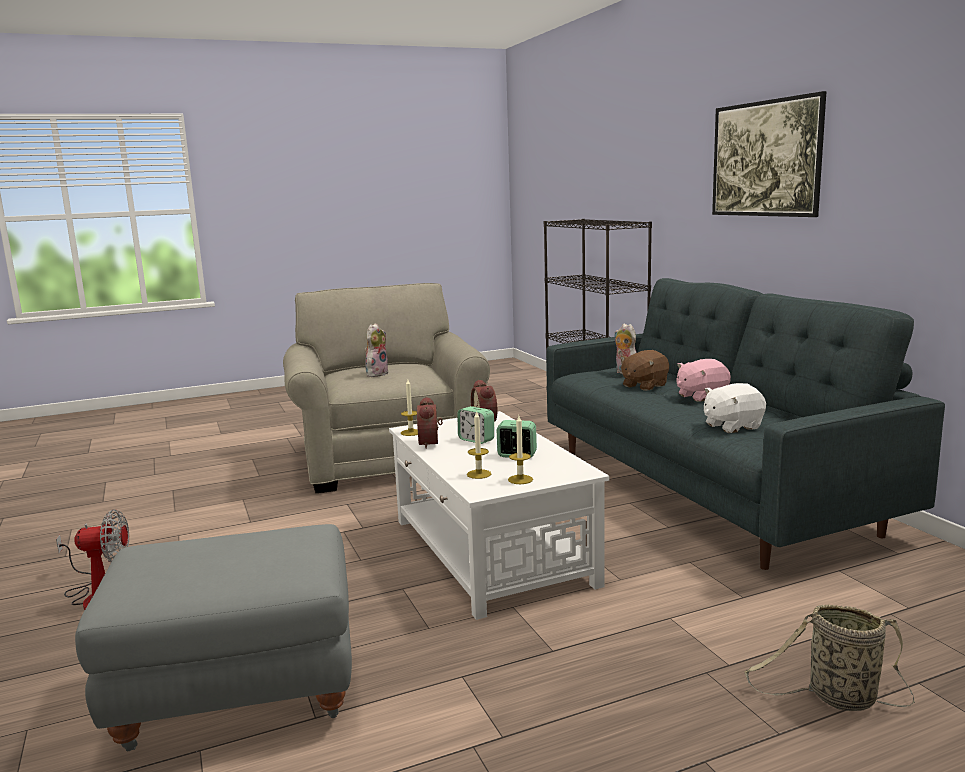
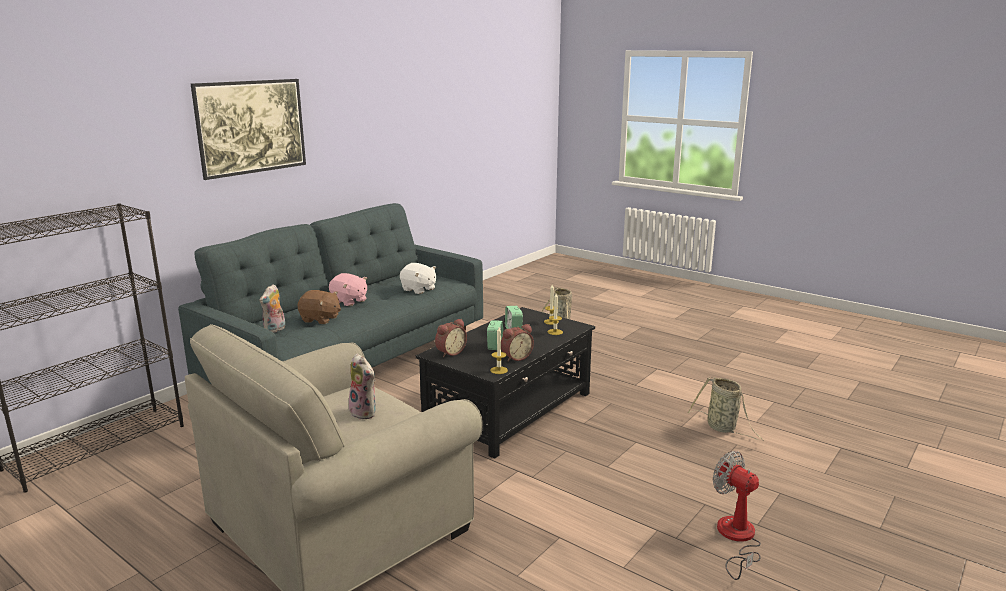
camera: 120 degrees left, 5 degrees up
grey ottoman [75,524,352,751] -> basket [688,377,764,441]
plush toy [365,323,389,377] -> plush toy turned 135 degrees counterclockwise [349,354,376,420]
white coffee table [389,411,610,620] -> black coffee table [416,307,595,459]

